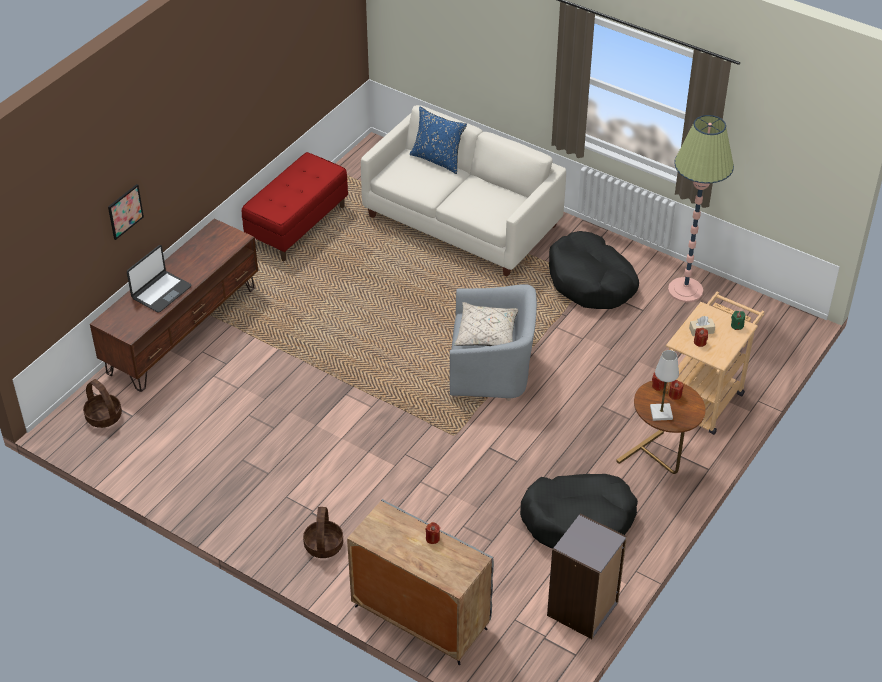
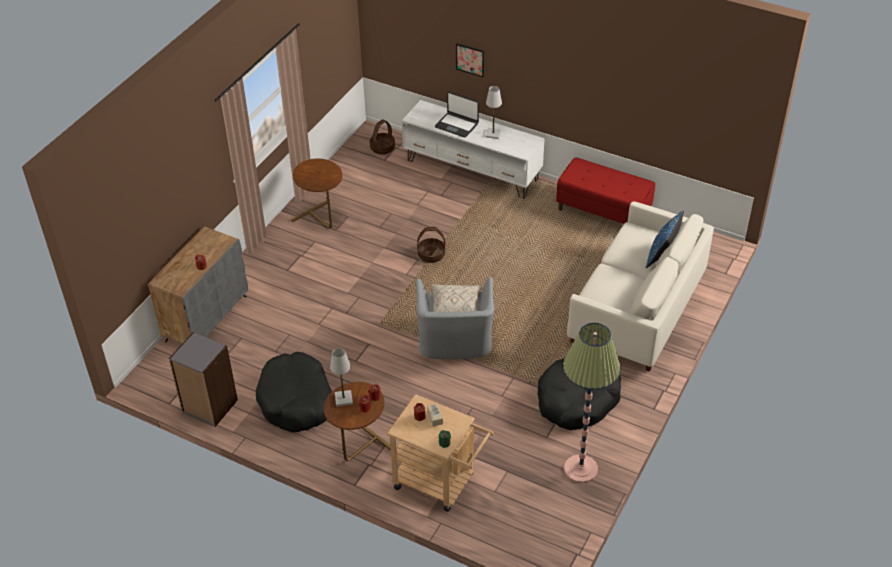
camera: 85 degrees right, 0 degrees up
brown tv stand [90,218,258,392] -> white tv stand [402,100,545,199]
basket [303,507,343,558] -> basket moved to [417,227,445,263]
none -> brown side table [291,159,342,228]
none -> white table lamp [486,86,502,139]

